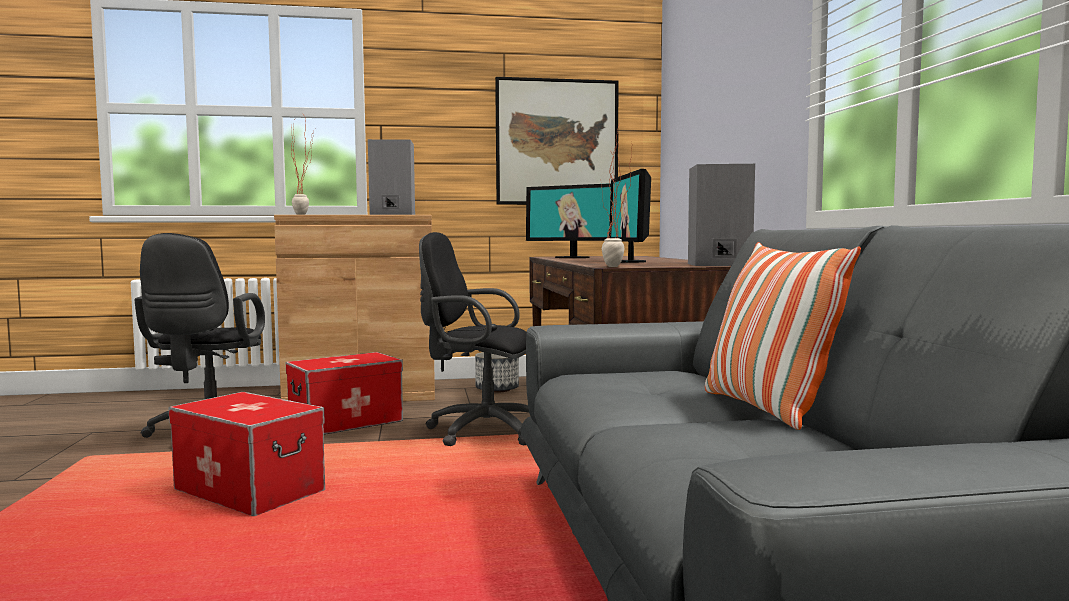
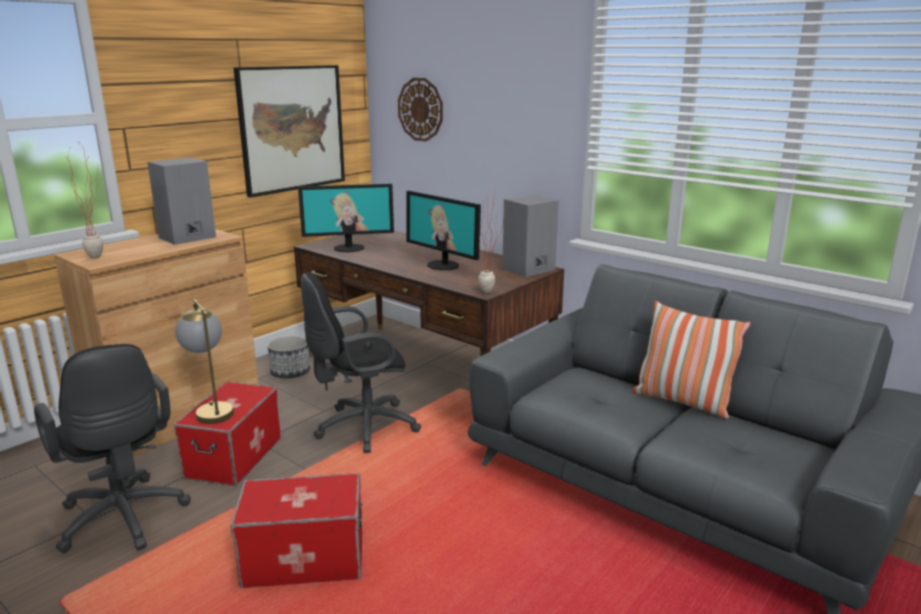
camera: 40 degrees left, 15 degrees up
none -> table lamp [175,299,234,424]
none -> wall clock [398,78,443,141]

